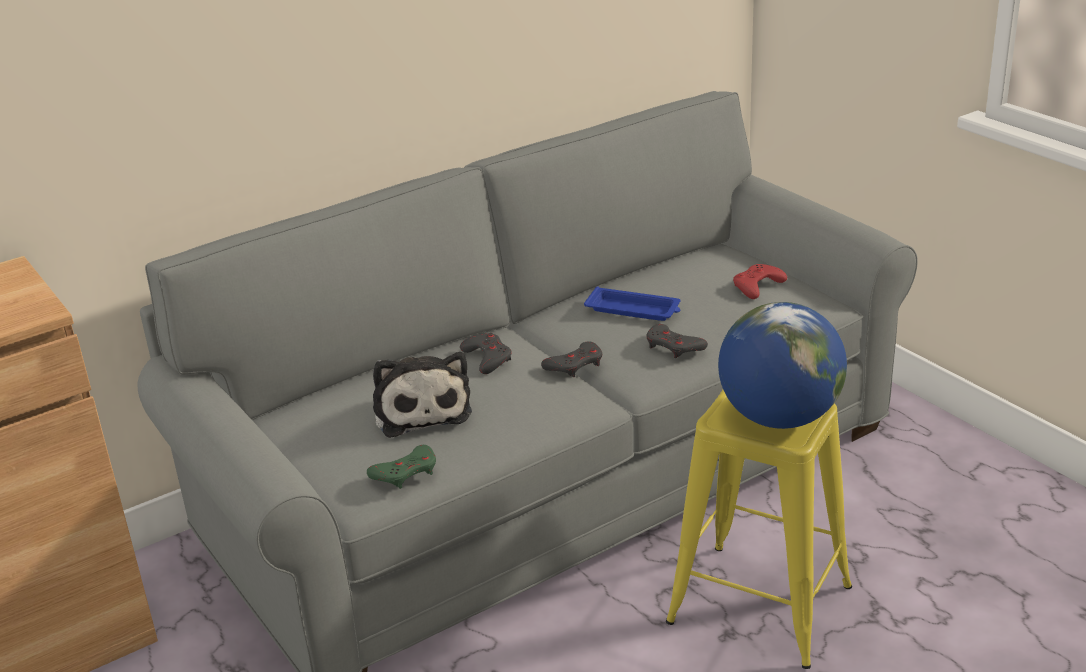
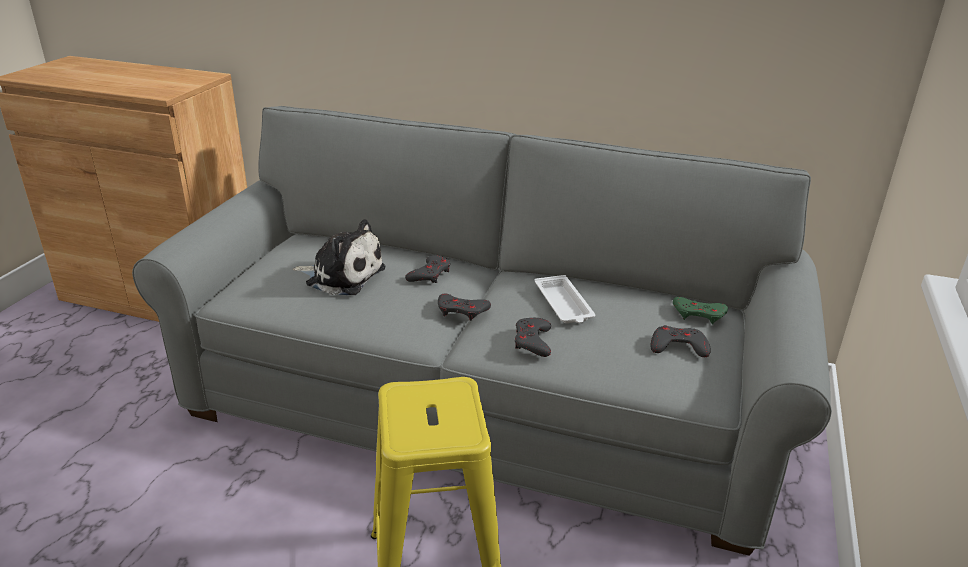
camera: 50 degrees right, 0 degrees up
green game controller [367,445,436,489] -> green game controller moved to [673,297,728,324]
plush toy [373,352,472,438] -> plush toy turned 105 degrees counterclockwise [293,219,385,295]
blue tray [584,286,680,321] -> white tray [535,275,595,323]
globe [718,302,847,429] -> none
red game controller [733,264,787,299] -> grey game controller [650,325,711,357]

